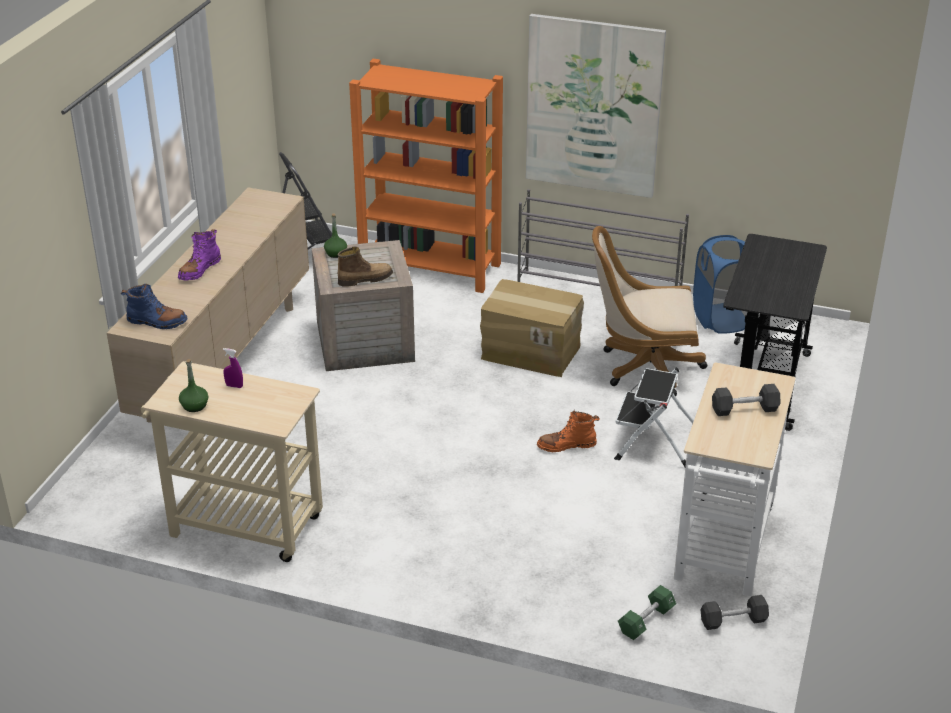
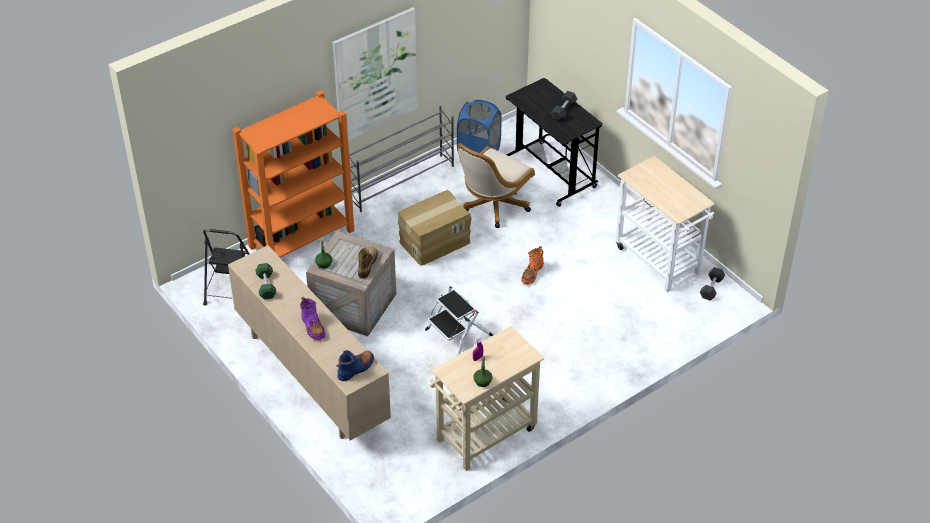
camera: 55 degrees left, 10 degrees up
step ladder [614,368,694,467] -> step ladder moved to [425,286,493,355]
green dumbbell [618,585,676,640] -> green dumbbell moved to [255,263,276,300]
black dumbbell [712,384,781,416] -> black dumbbell moved to [551,91,577,121]

